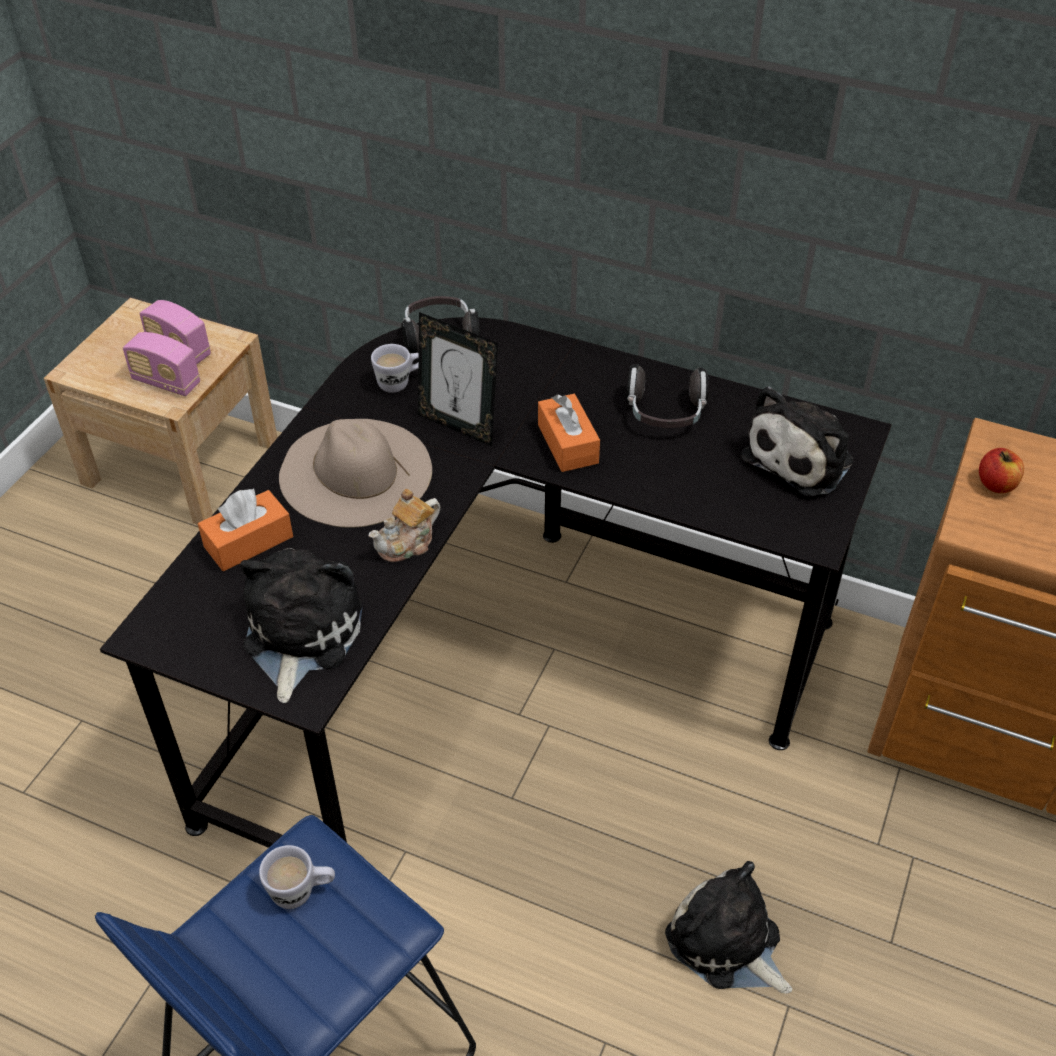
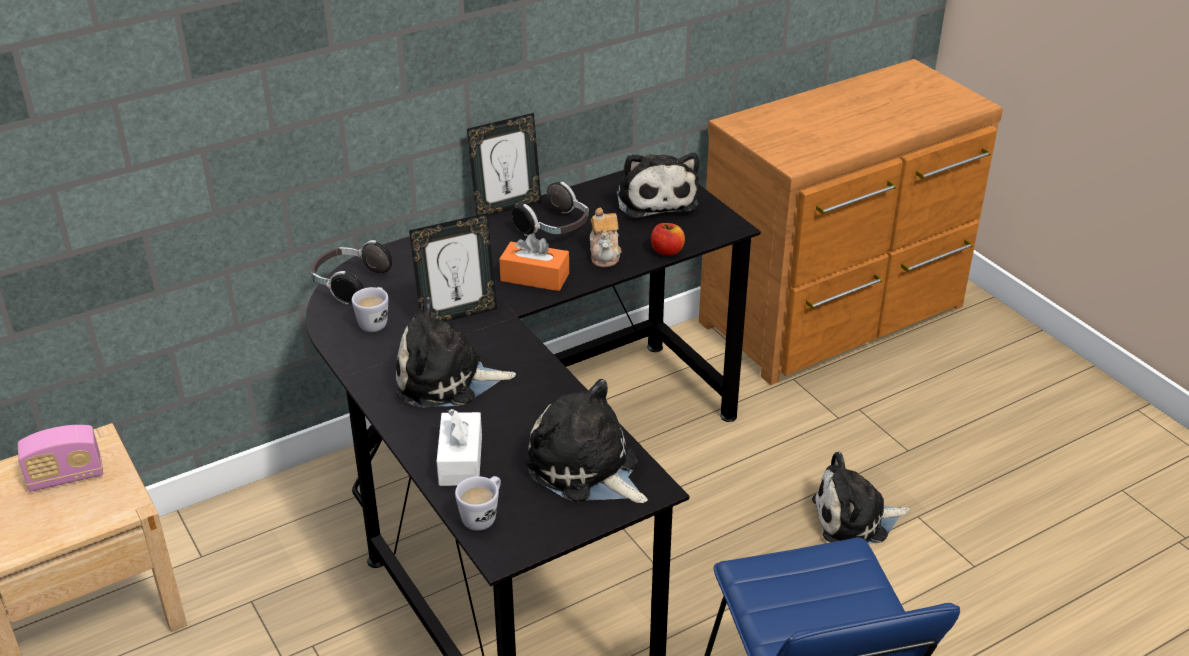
camera: 55 degrees left, 10 degrees down
radio [123,332,200,396] -> none
orange tissue box [198,488,293,571] -> white tissue box [437,409,482,486]
white mug [259,845,335,909] -> white mug moved to [455,476,501,531]
beige hat [279,419,432,527] -> plush toy [396,297,516,407]
teapot [369,489,440,562] -> teapot moved to [590,207,622,267]
apple [979,448,1024,493] -> apple moved to [651,223,685,256]
none -> picture frame [467,113,541,216]

